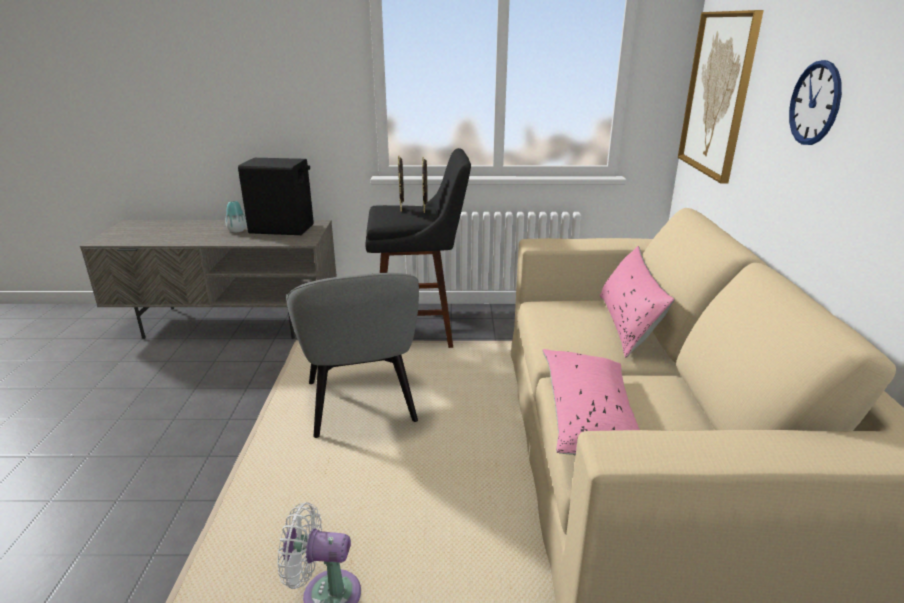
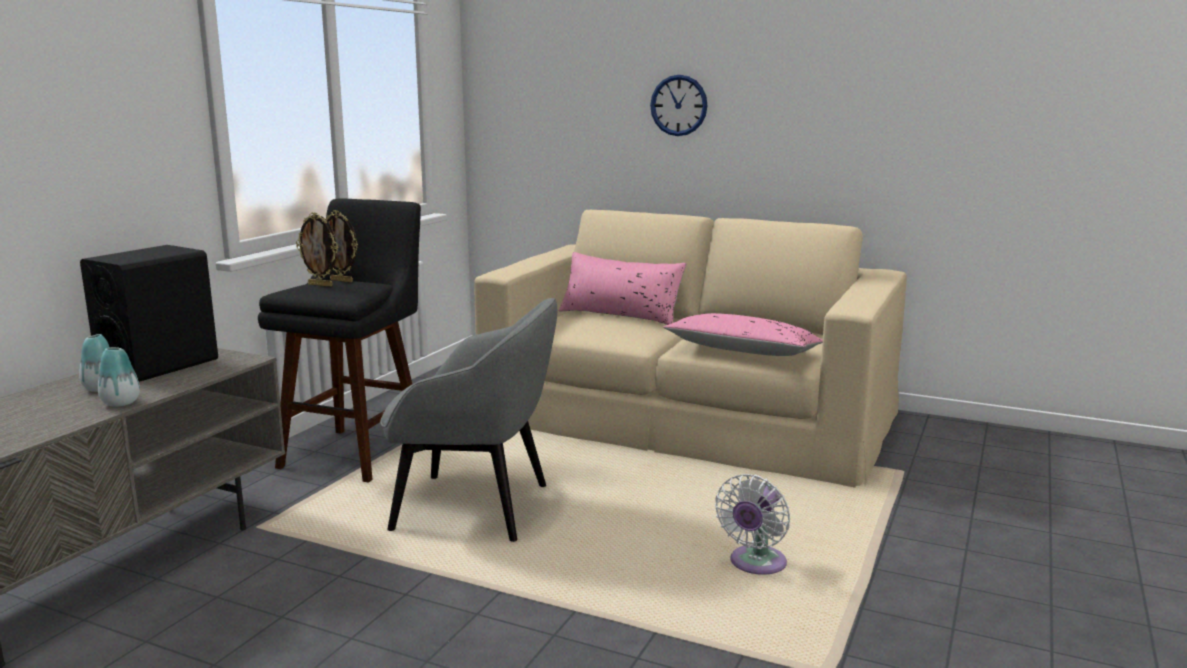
camera: 65 degrees left, 10 degrees down
picture [678,10,764,184] -> none
none -> vase [98,347,140,407]

